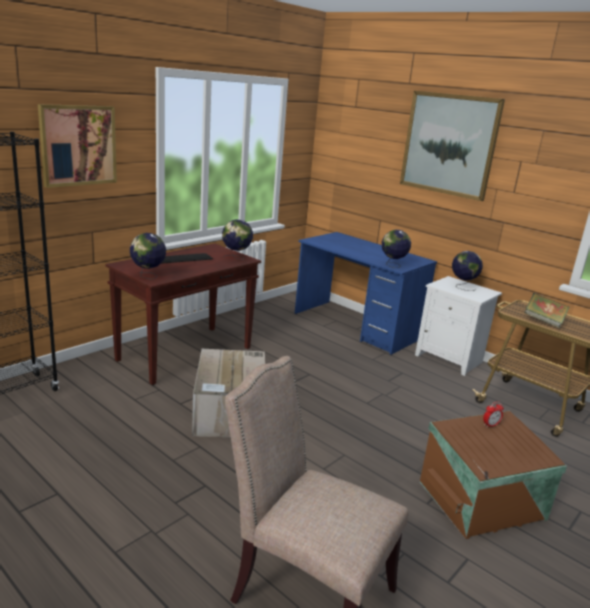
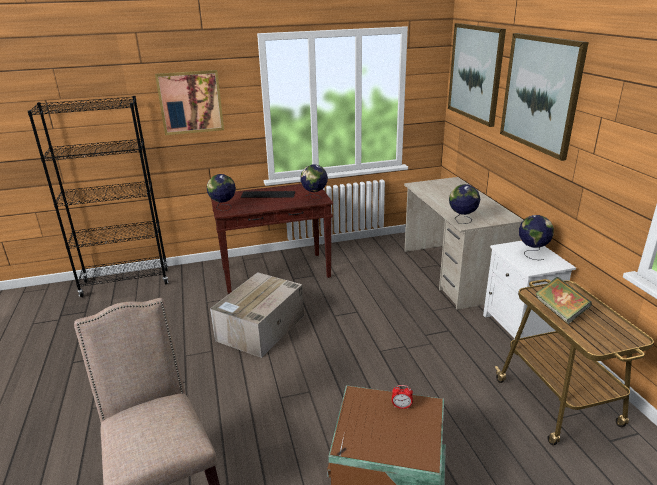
camera: 35 degrees right, 5 degrees up
blue desk [295,232,437,355] -> beige desk [404,177,524,310]
none -> picture [448,23,506,127]

